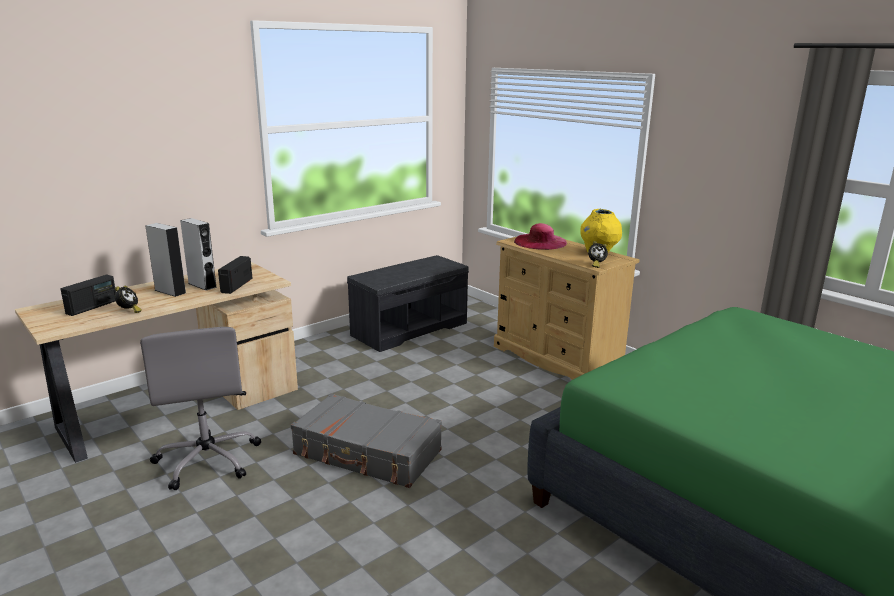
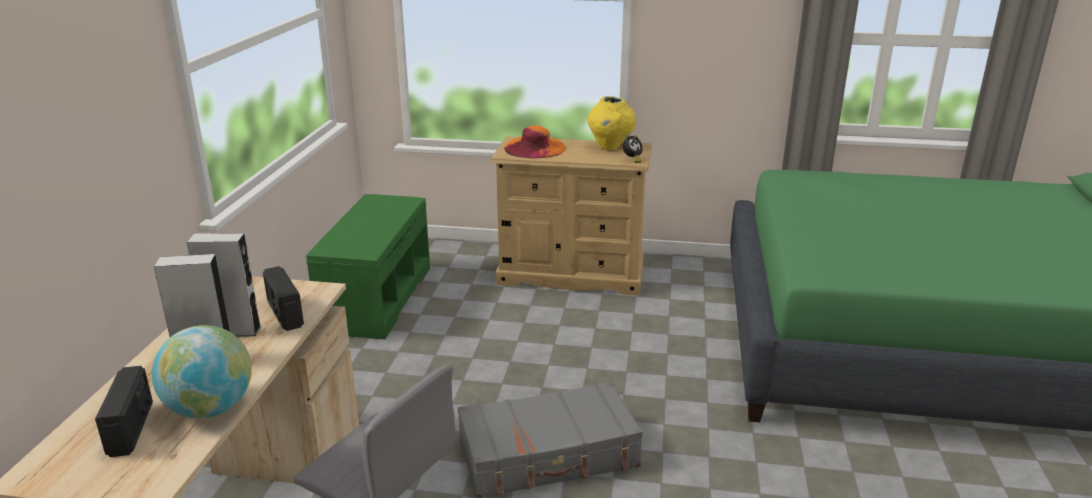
camera: 40 degrees left, 5 degrees up
alarm clock [115,286,142,313] -> globe [152,325,252,418]
grey bench [347,255,469,352] -> green bench [306,194,430,340]
pink hat [514,223,567,250] -> orange hat [504,125,566,158]

